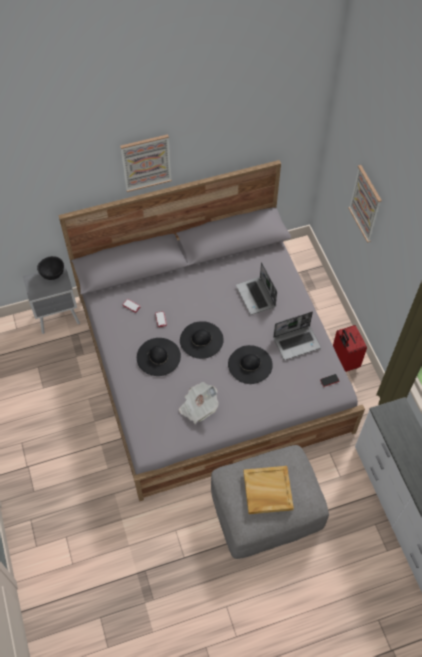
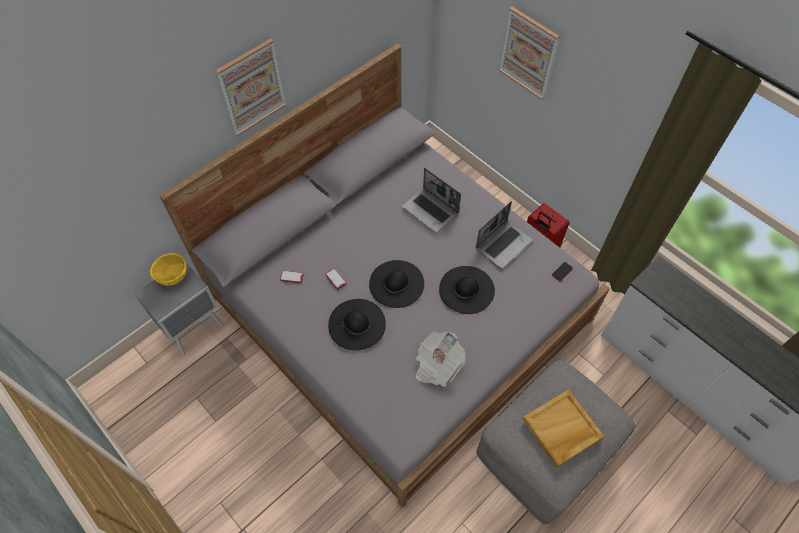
camera: 25 degrees left, 0 degrees up
black bowl [37,256,64,280] -> yellow bowl [150,253,187,286]

